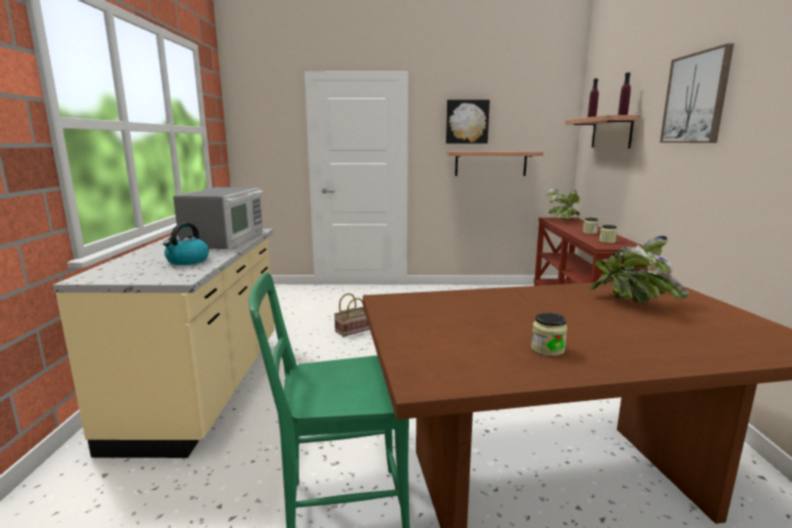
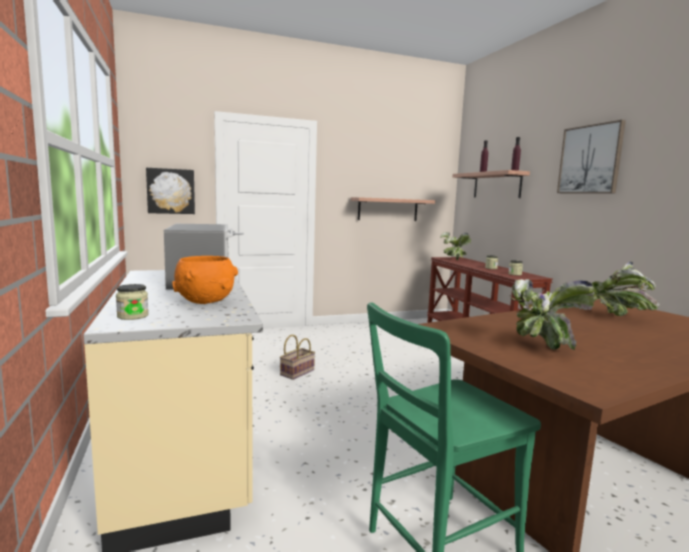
camera: 20 degrees left, 5 degrees down
kettle [163,223,209,265] -> orange bowl [172,256,238,304]
picture [446,100,490,144] -> picture moved to [146,168,195,214]
jar [531,313,567,356] -> jar moved to [116,284,149,320]
none -> potted plant [510,279,595,350]

